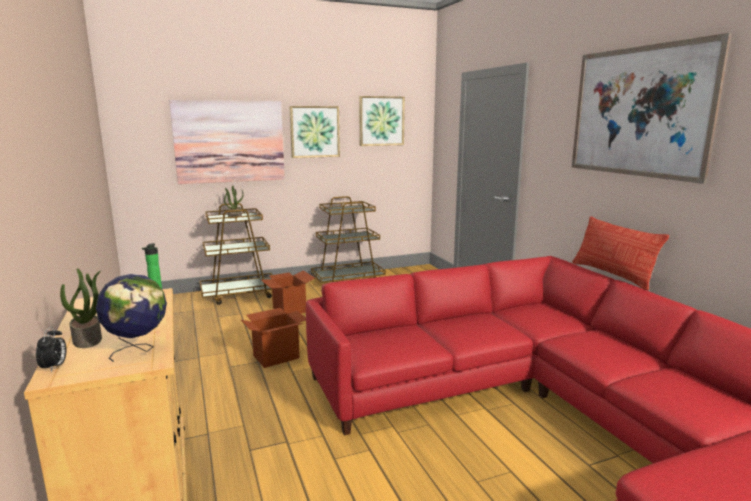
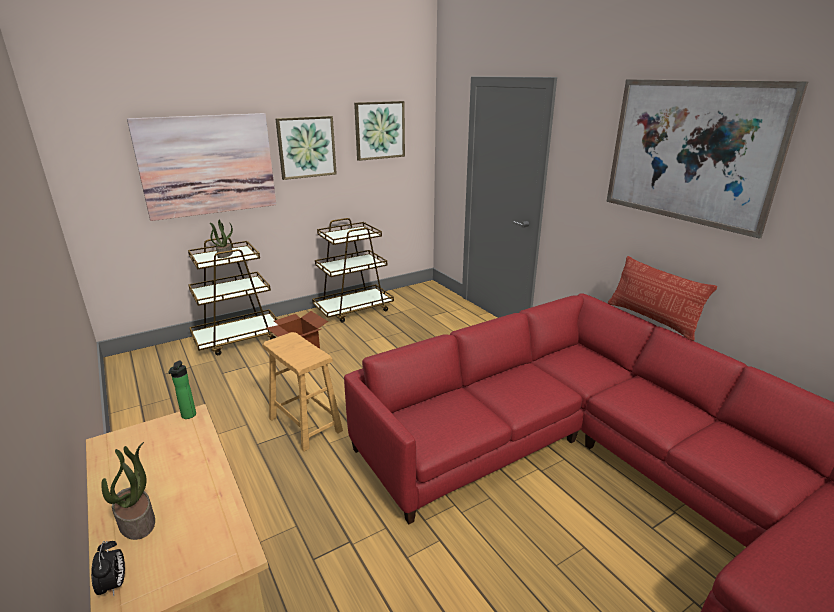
camera: 10 degrees left, 10 degrees up
globe [96,274,167,362] -> none
cardboard box [241,308,306,368] -> brown stool [262,332,343,452]

